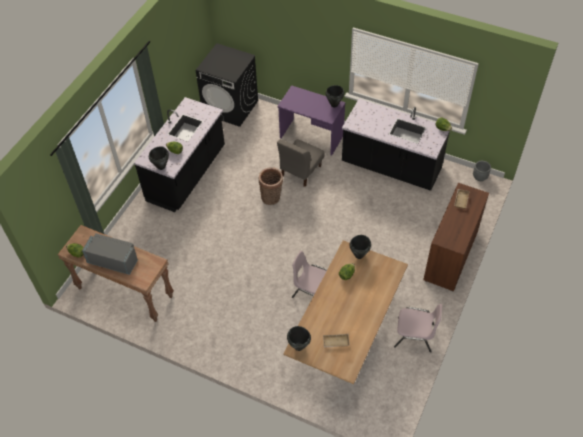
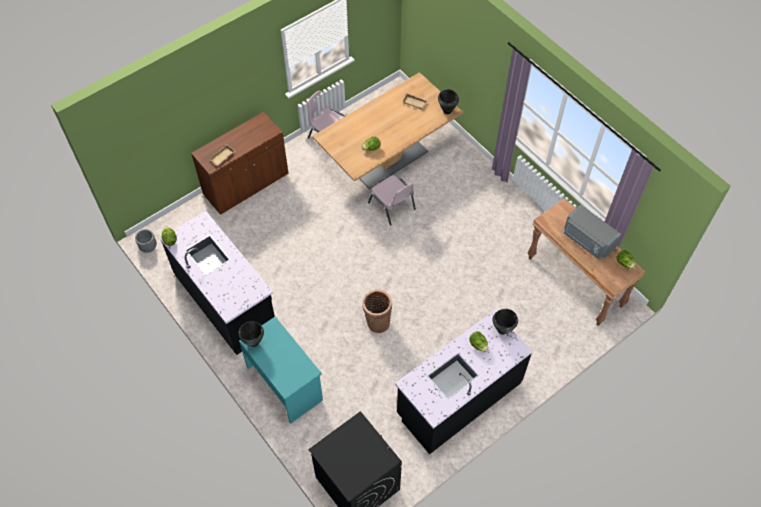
camera: 155 degrees left, 5 degrees up
purple desk [277,85,345,156] -> turquoise desk [239,317,323,424]
grey chair [277,139,325,187] -> none
black cooking pot [350,235,371,259] -> none

